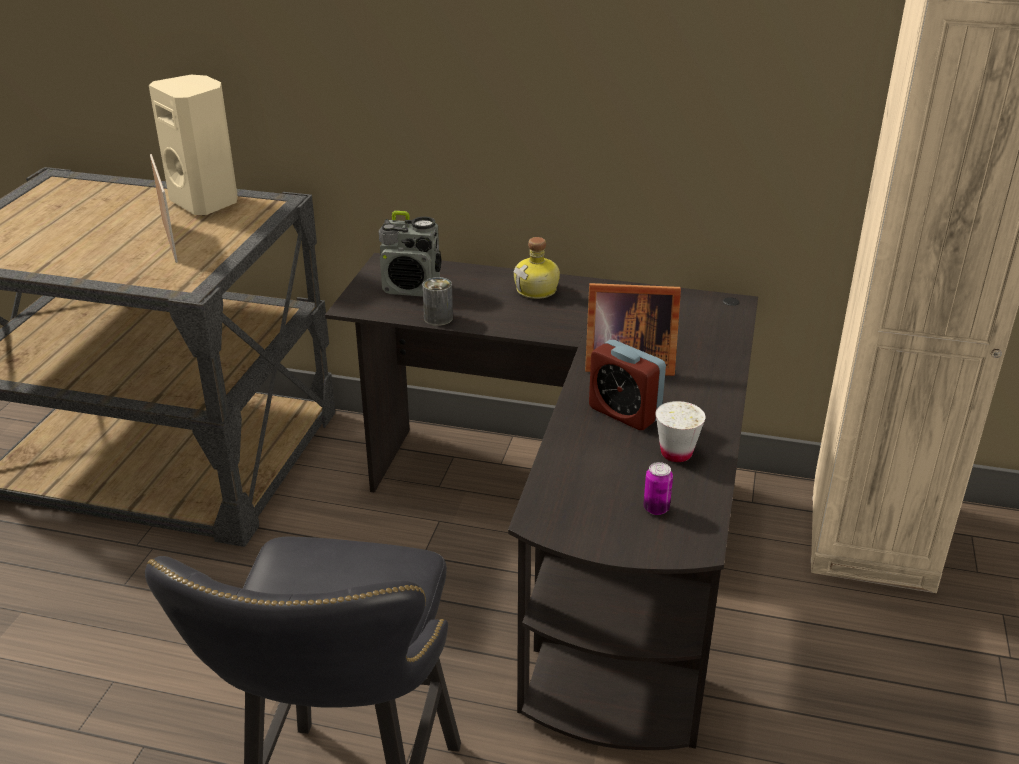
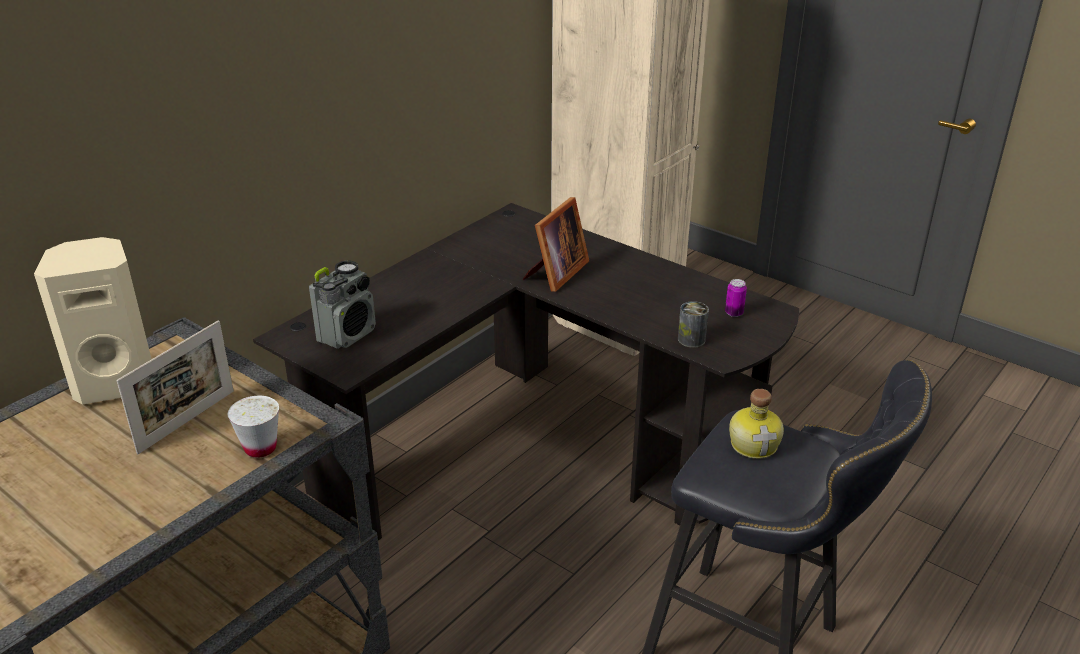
camera: 65 degrees left, 0 degrees up
picture frame [150,154,178,263] -> picture frame turned 120 degrees clockwise [116,320,234,454]
can [422,277,453,326] -> can moved to [678,301,709,348]
bottle [514,237,560,299] -> bottle moved to [729,389,784,459]
alarm clock [589,340,666,430] -> none
white cup [655,401,706,462] -> white cup moved to [228,396,279,458]

